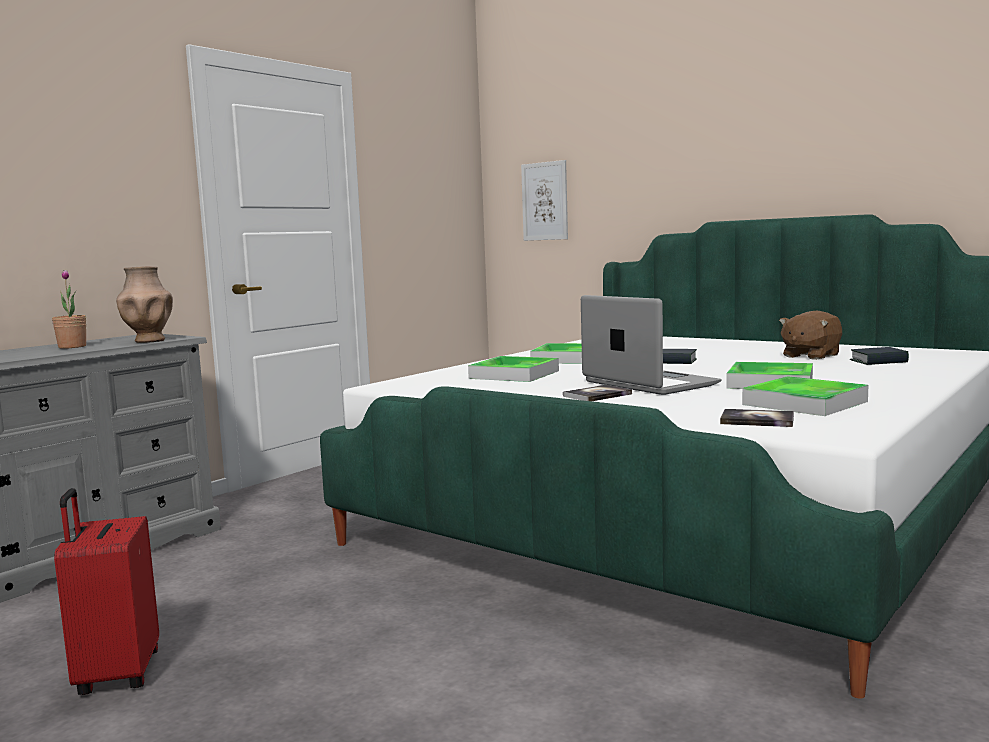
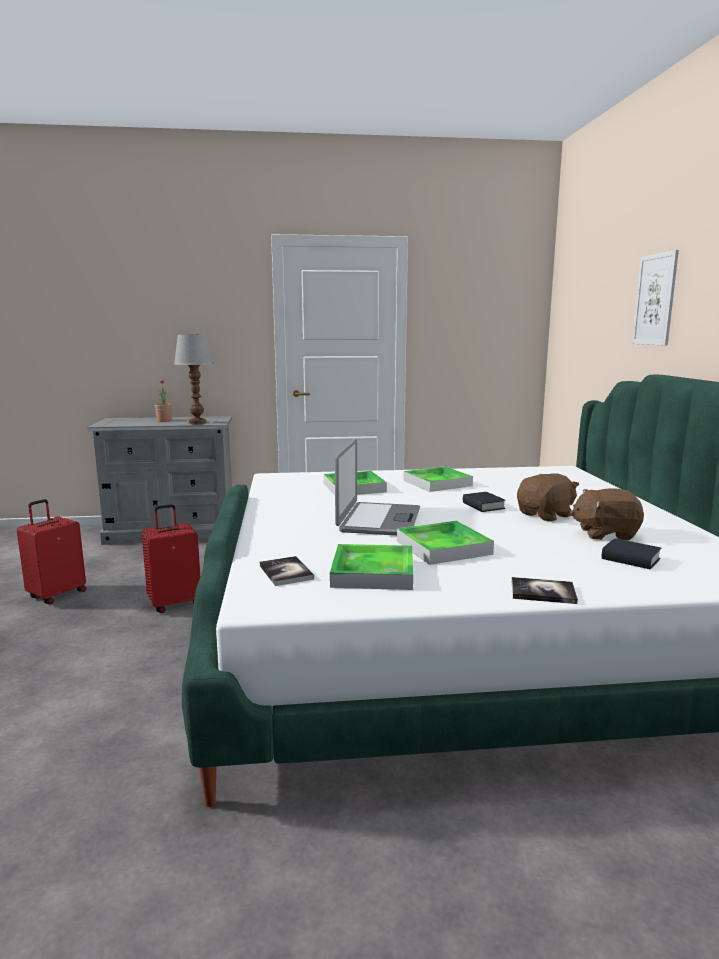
camera: 45 degrees right, 5 degrees up
brown vase [116,266,173,343] -> table lamp [174,334,214,424]
picture [521,160,568,241] -> picture moved to [632,250,679,346]
book [563,385,632,401] -> book moved to [512,577,578,604]
none -> red suitcase [142,504,200,613]
none -> brown plush toy [517,473,579,522]

